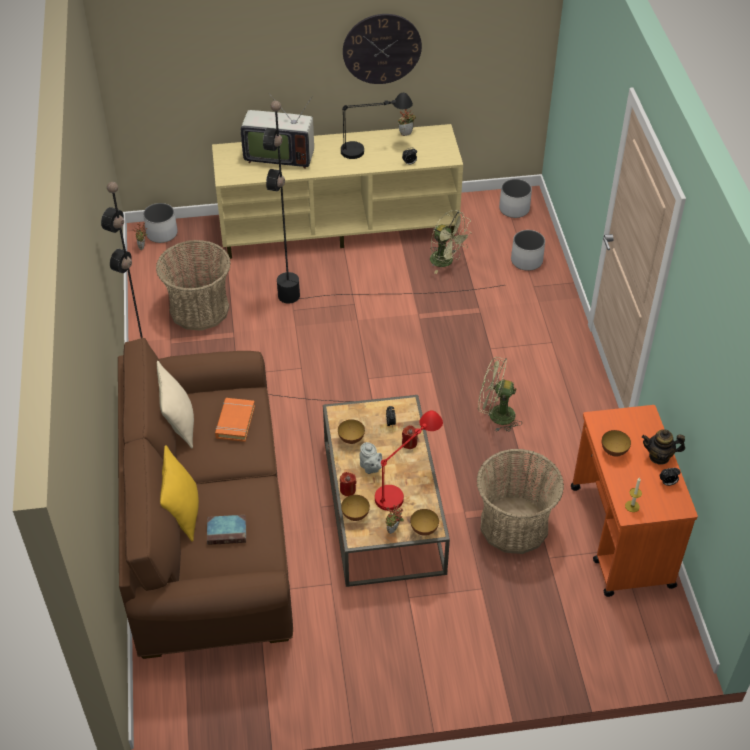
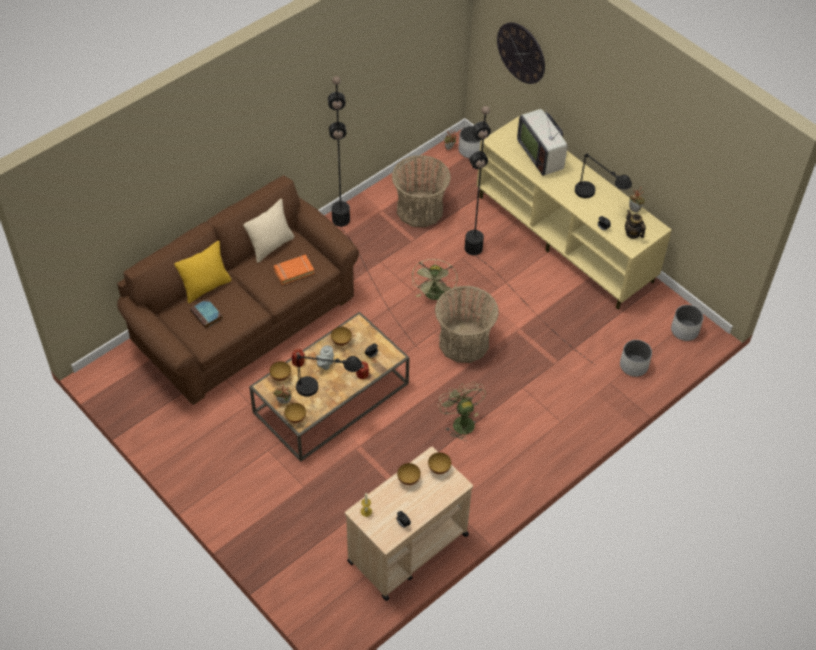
camera: 55 degrees right, 5 degrees up
wall clock [343,14,422,84] -> wall clock moved to [497,22,545,84]
red table lamp [375,410,443,511] -> black table lamp [296,355,362,397]
green fan [430,210,472,274] -> green fan moved to [412,259,458,300]
basket [476,449,564,554] -> basket moved to [435,286,499,363]
orange cart [571,405,698,597] -> beige cart [345,447,473,601]
teapot [642,430,685,464] -> teapot moved to [625,210,646,239]
none -> bowl [428,452,451,474]

